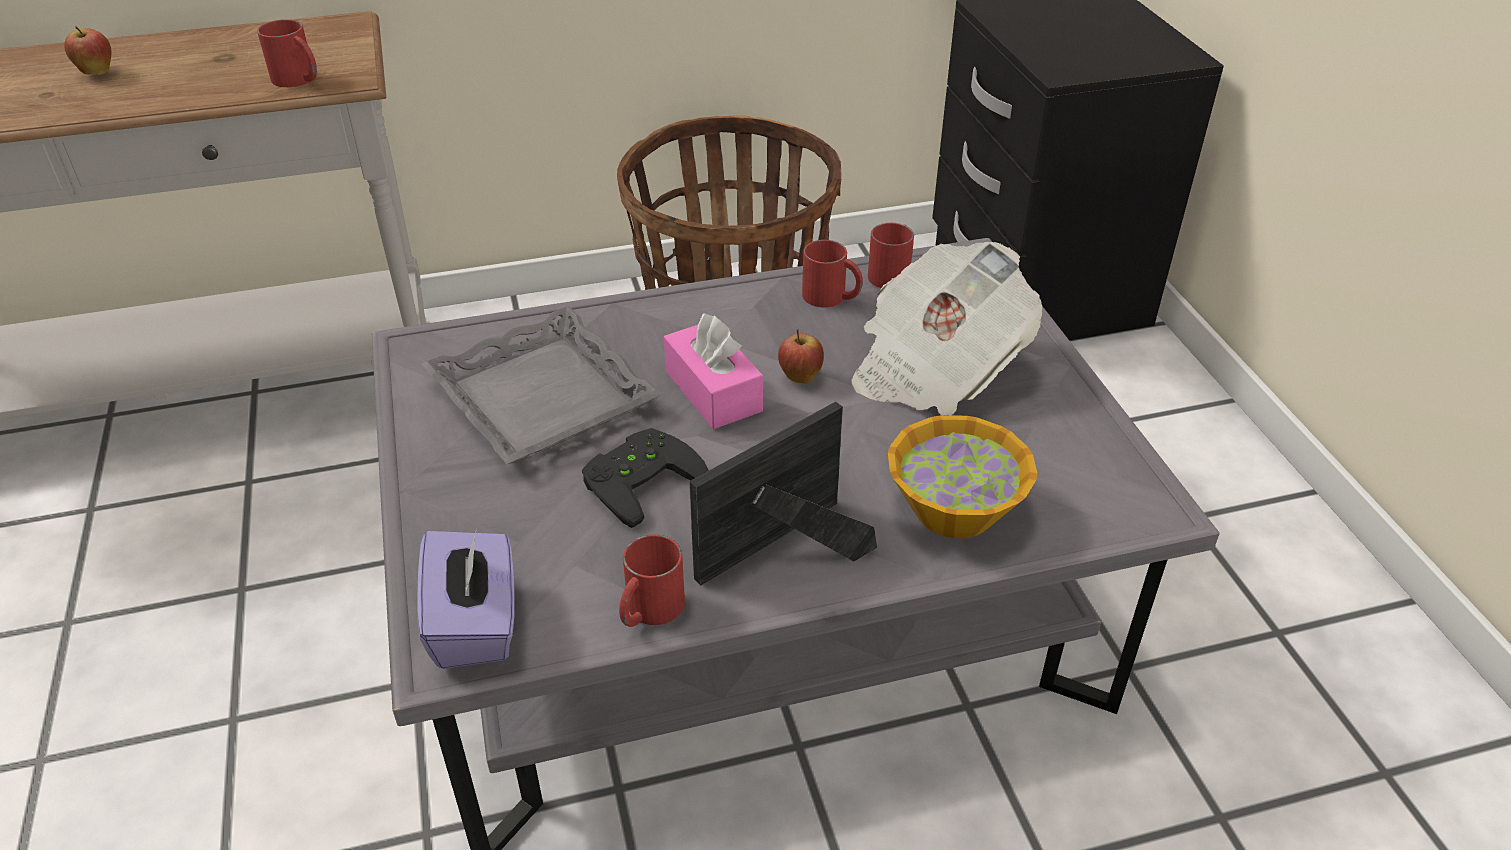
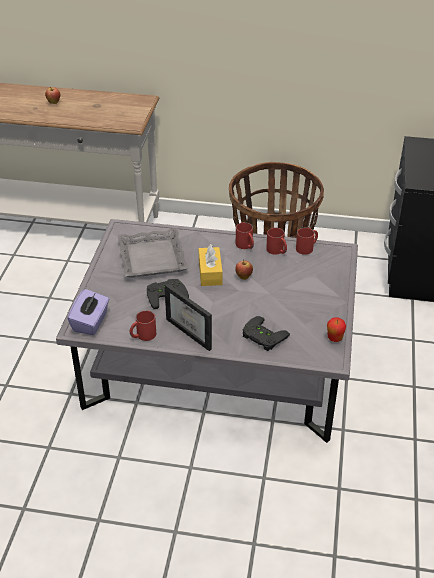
camera: 25 degrees right, 0 degrees up
red mug [257,19,317,87] -> red mug moved to [236,222,254,249]
pink tissue box [664,313,763,429] -> yellow tissue box [199,244,223,286]
picture frame [689,402,877,585] -> picture frame turned 120 degrees counterclockwise [164,283,212,351]
newspaper [851,242,1042,415] -> none
bowl [888,415,1037,538] -> black game controller [242,316,290,351]
none -> apple [327,317,346,342]

